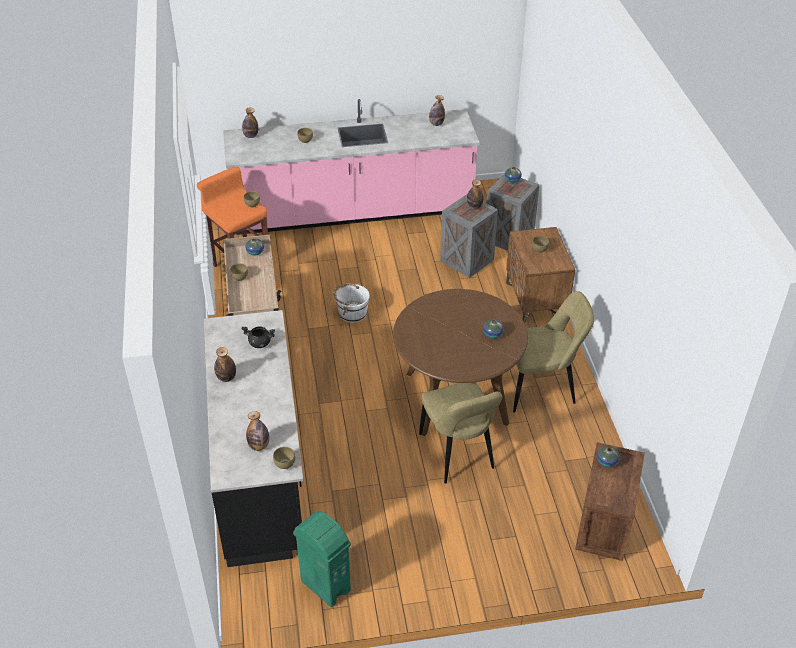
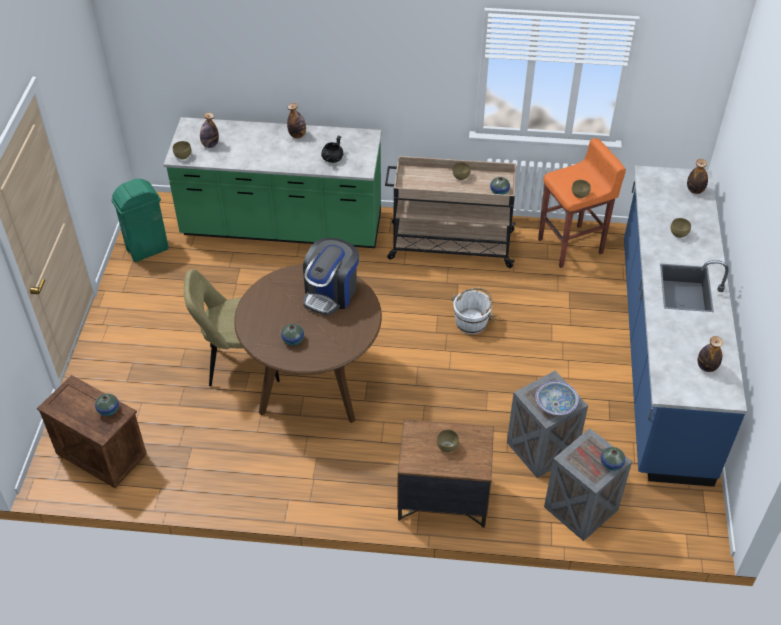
camera: 105 degrees right, 5 degrees up
black counter [204,310,304,567] -> green counter [163,117,382,248]
pink counter [223,99,479,235] -> blue counter [624,166,747,487]
bottle [467,179,483,210] -> bowl [536,381,579,415]
beige chair [502,291,594,412] -> none
none -> coffee machine [303,238,359,316]

